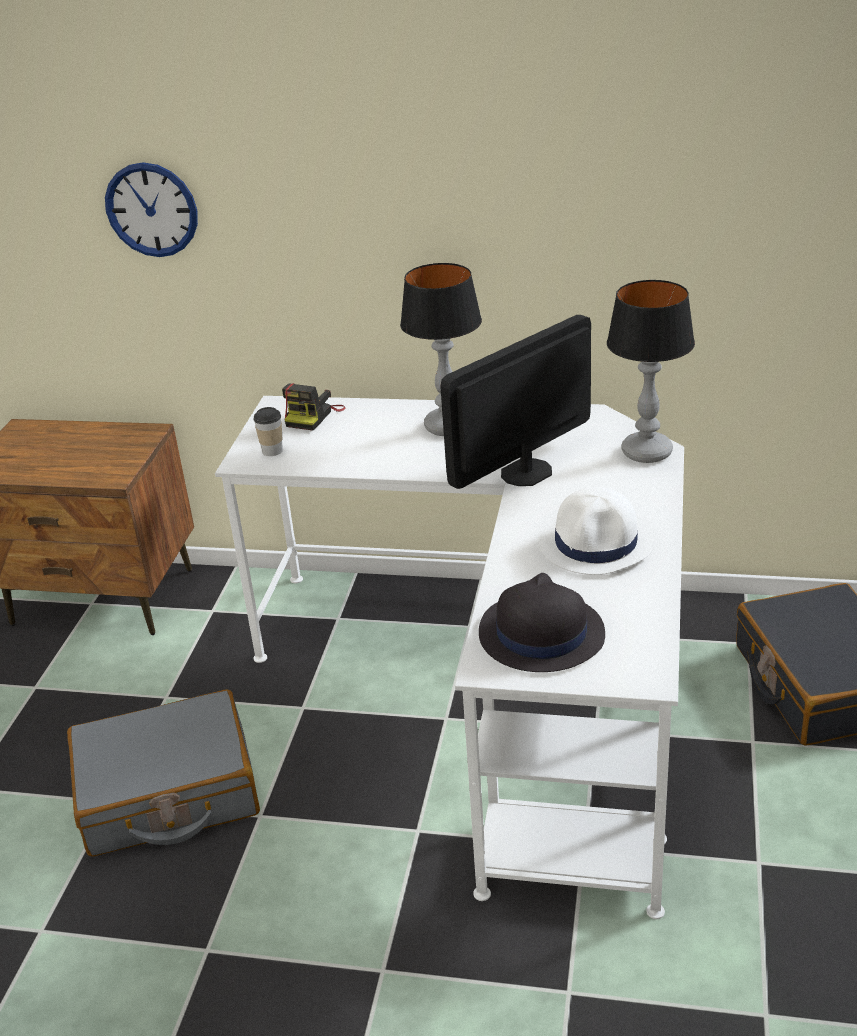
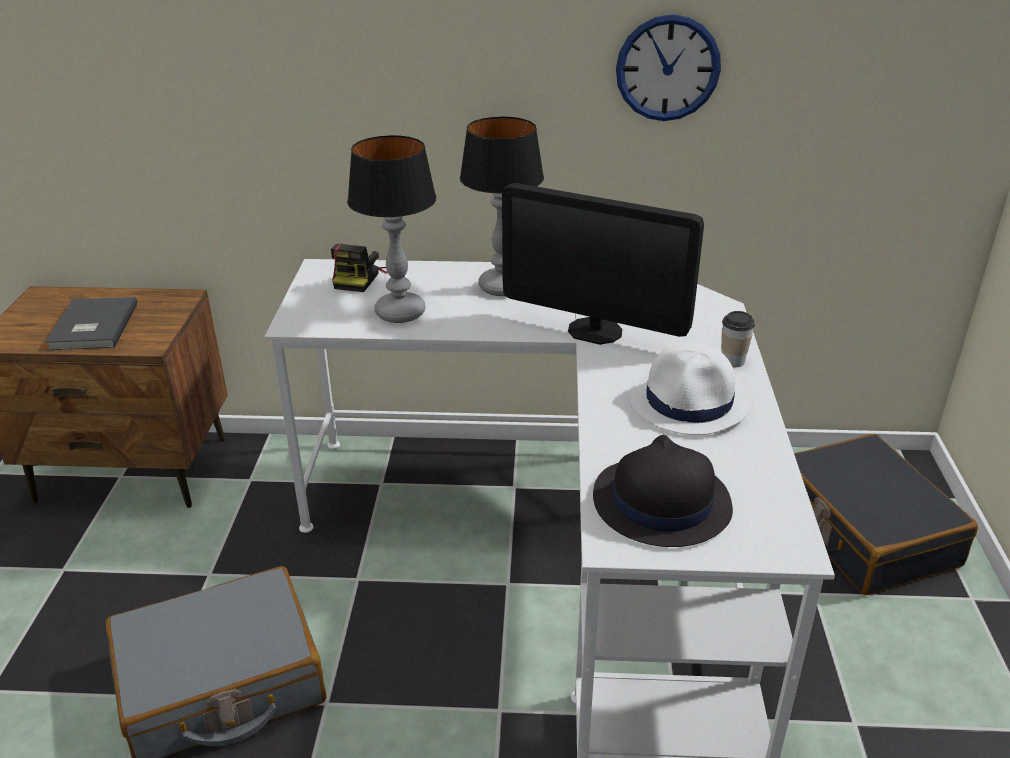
camera: 10 degrees left, 0 degrees up
wall clock [105,162,198,257] -> wall clock moved to [616,14,721,121]
cup [253,407,283,456] -> cup moved to [721,311,755,367]
monitor [440,315,591,489] -> monitor turned 105 degrees counterclockwise [502,183,704,345]
table lamp [607,280,695,463] -> table lamp moved to [347,135,436,323]
none -> grey book [45,297,137,350]

